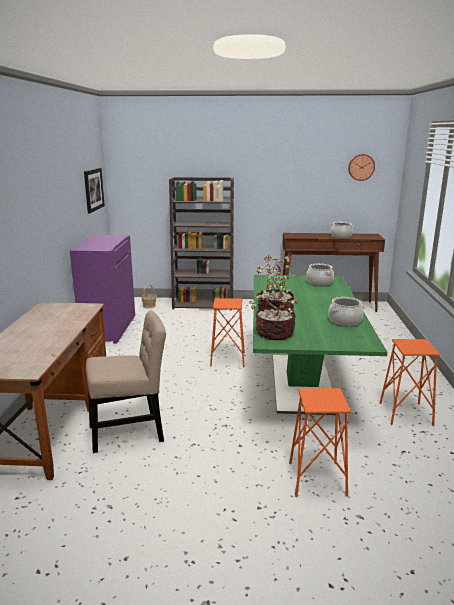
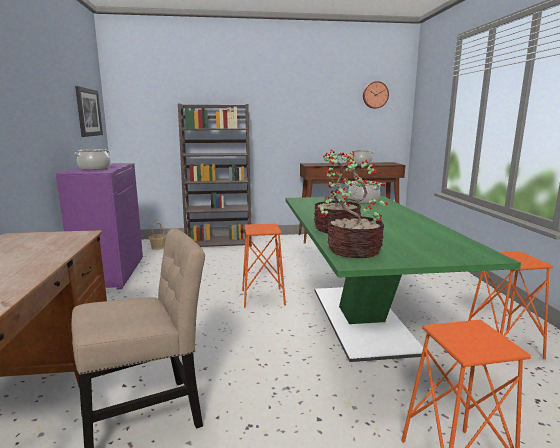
camera: 10 degrees left, 5 degrees down
cooking pot [328,297,364,326] -> cooking pot moved to [75,149,111,170]

